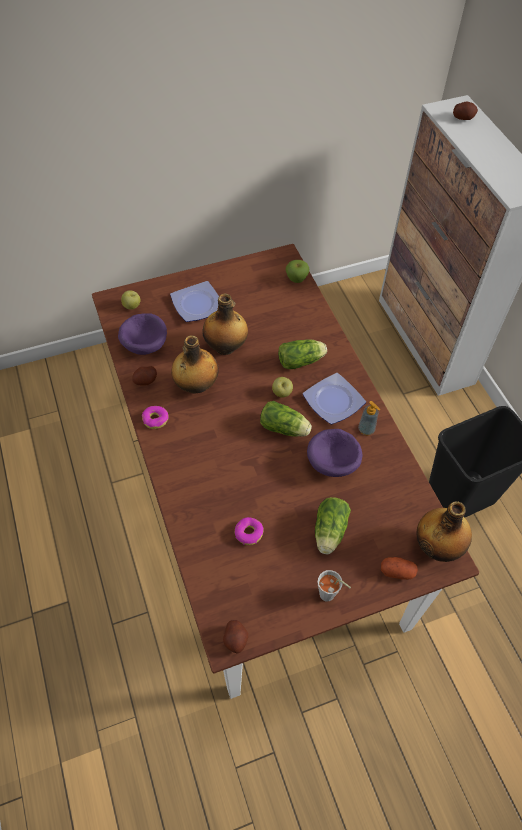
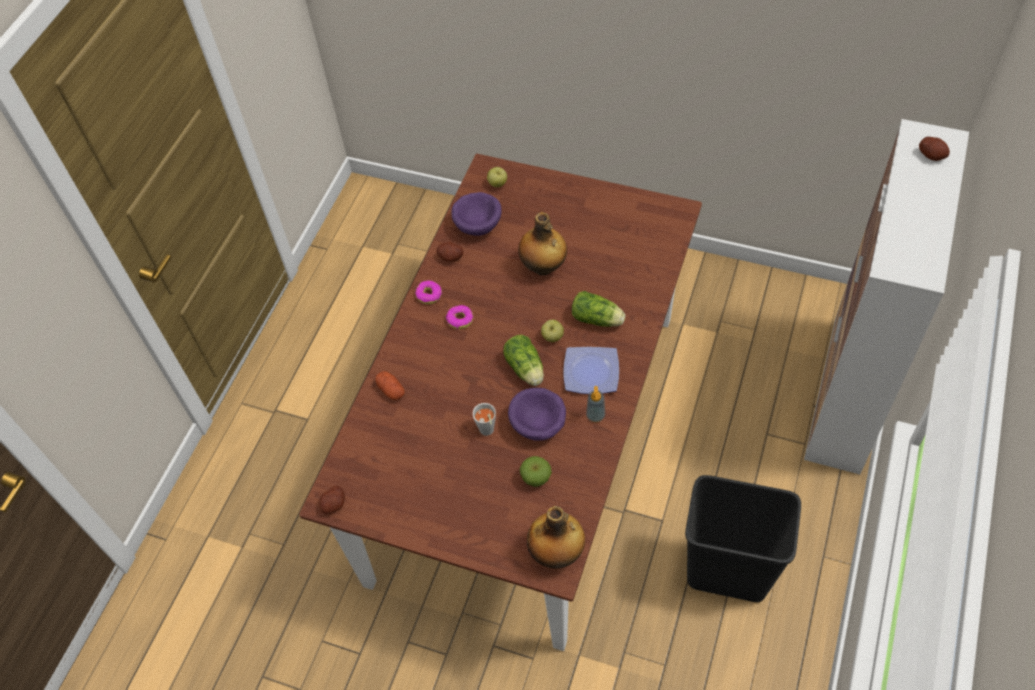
camera: 45 degrees right, 0 degrees up
plate [170,281,219,322] -> none
bottle [171,335,219,394] -> none
donut [235,517,264,545] -> donut moved to [446,305,473,329]
apple [286,260,310,283] -> apple moved to [520,456,552,487]
lettuce [315,497,351,554] -> none
grey cup [318,570,351,601] -> grey cup moved to [472,403,496,436]
potato [381,557,418,580] -> potato moved to [375,371,405,400]

